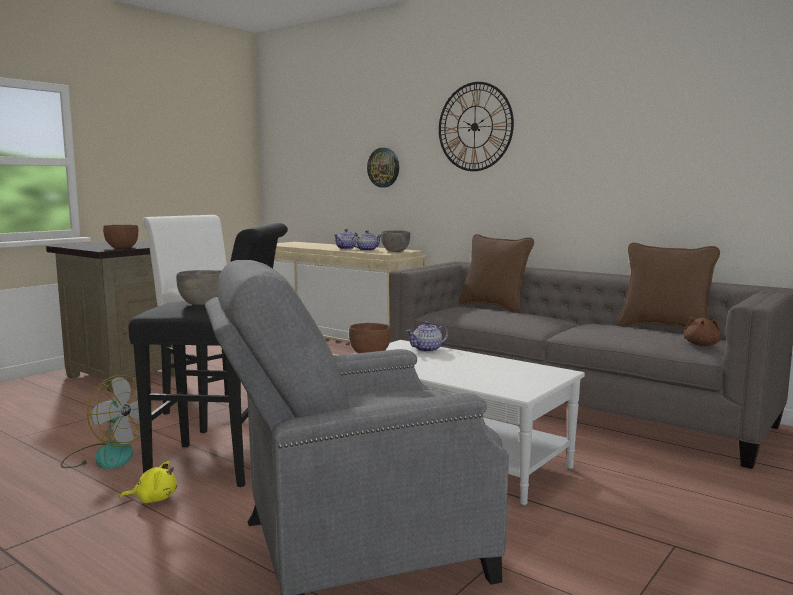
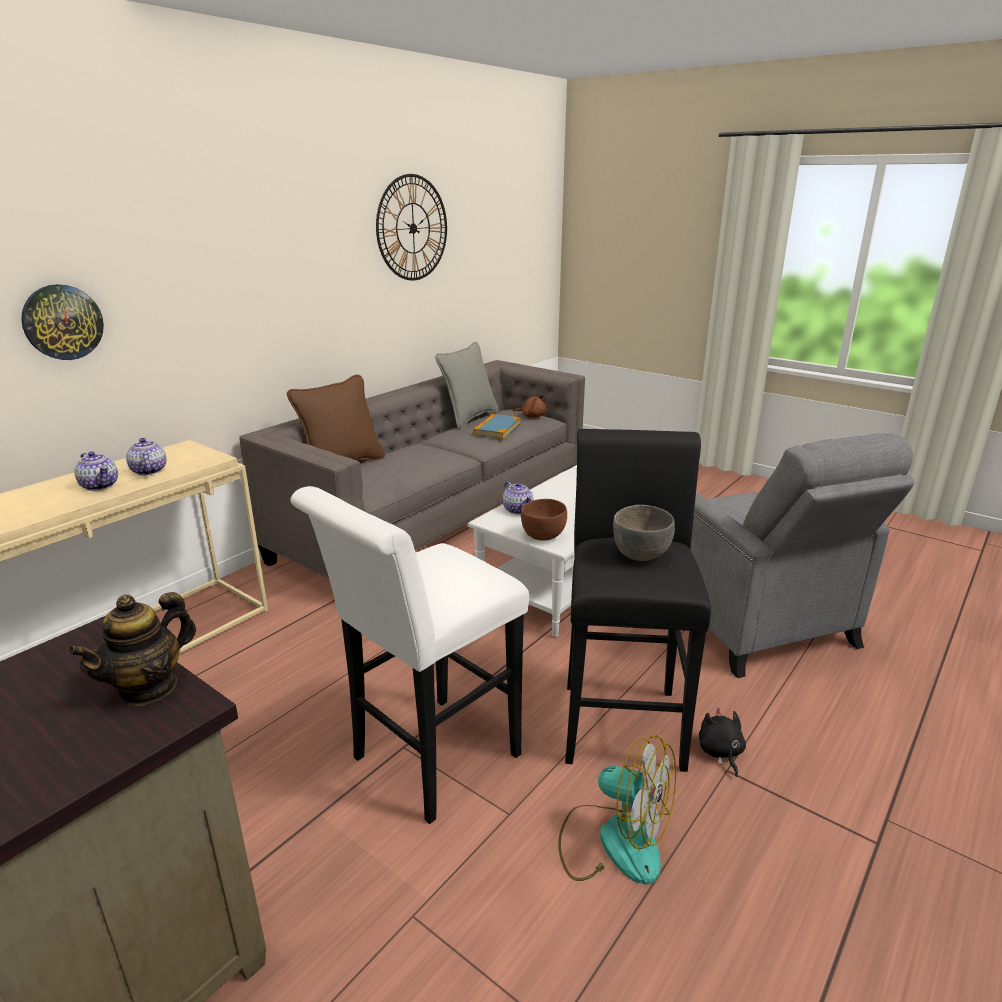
camera: 90 degrees left, 15 degrees up
fan [60,375,153,469] -> fan turned 90 degrees clockwise [558,734,676,885]
brown bowl [103,225,138,248] -> teapot [68,592,196,706]
yellow plush toy [120,461,177,503] -> black plush toy [699,708,746,777]
grey bowl [381,230,410,252] -> none
wall clock [439,82,514,171] -> wall clock moved to [376,174,447,281]
brown pillow [618,243,720,329] -> grey pillow [435,342,498,429]
none -> book [473,414,520,439]

